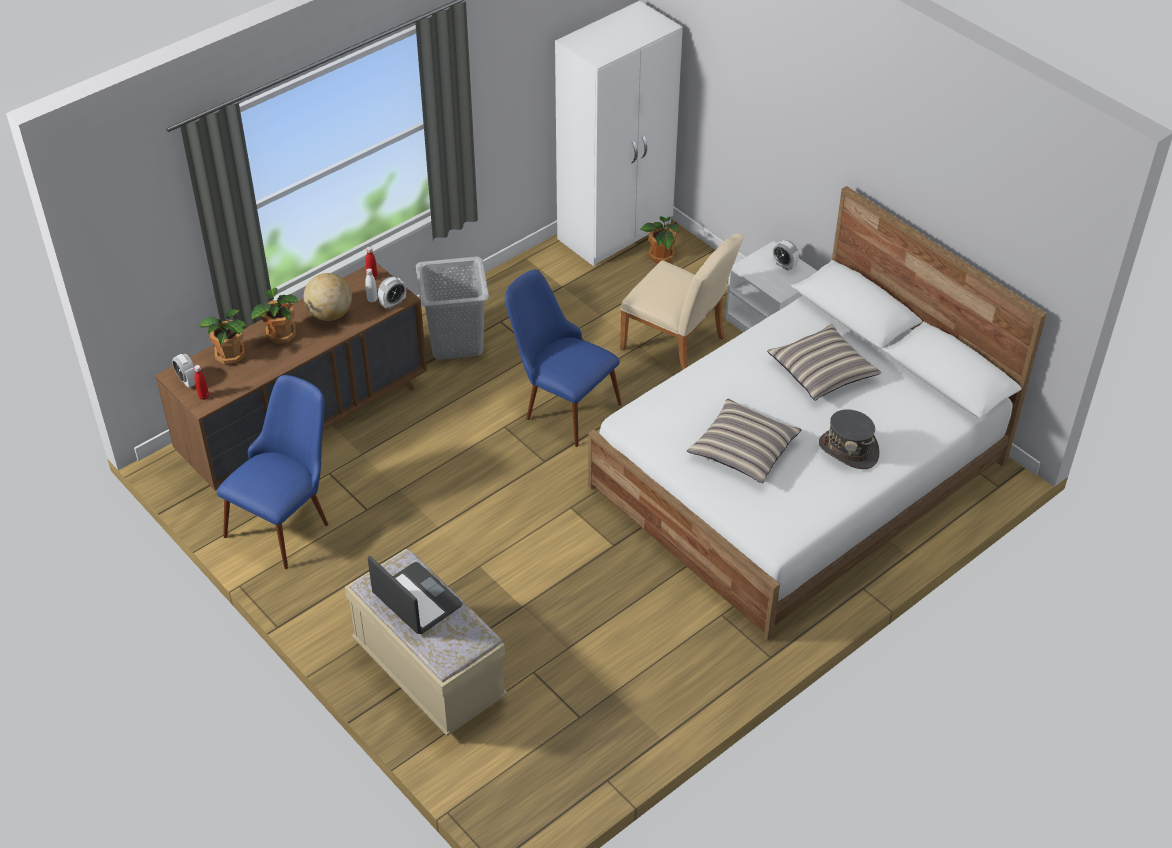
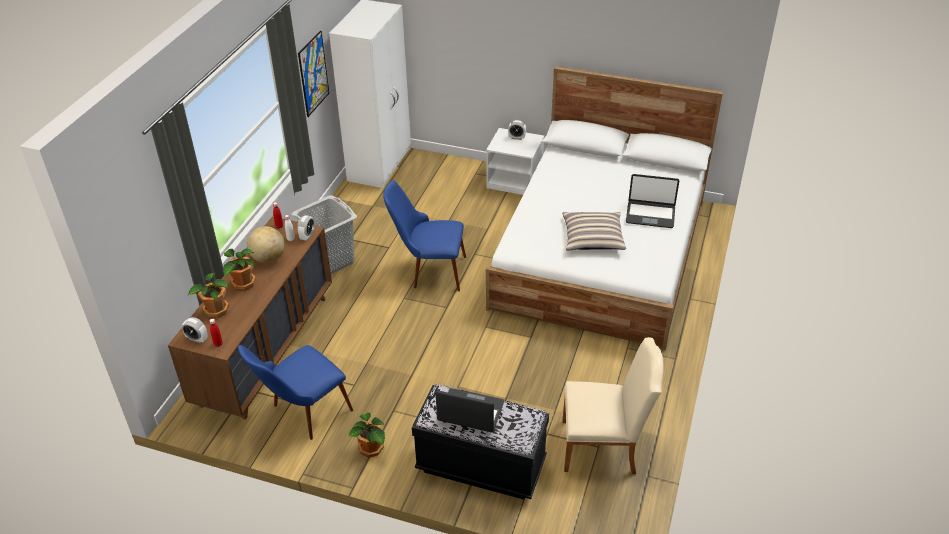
camera: 30 degrees left, 5 degrees down
blue chair [217,375,328,569] -> blue chair turned 135 degrees counterclockwise [238,345,353,440]
beige bench [345,549,507,736] -> black bench [412,384,549,500]
beige chair [620,233,744,370] -> beige chair moved to [562,337,664,474]
potted plant [640,216,679,263] -> potted plant moved to [348,412,385,458]
pillow [767,324,882,401] -> none
grey hat [819,409,880,469] -> laptop [626,174,679,228]
none -> picture [298,31,329,117]

